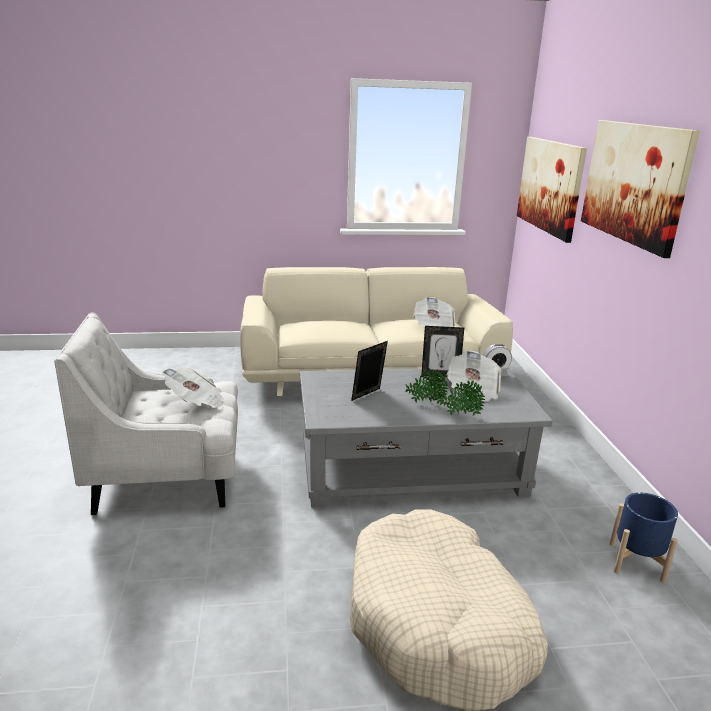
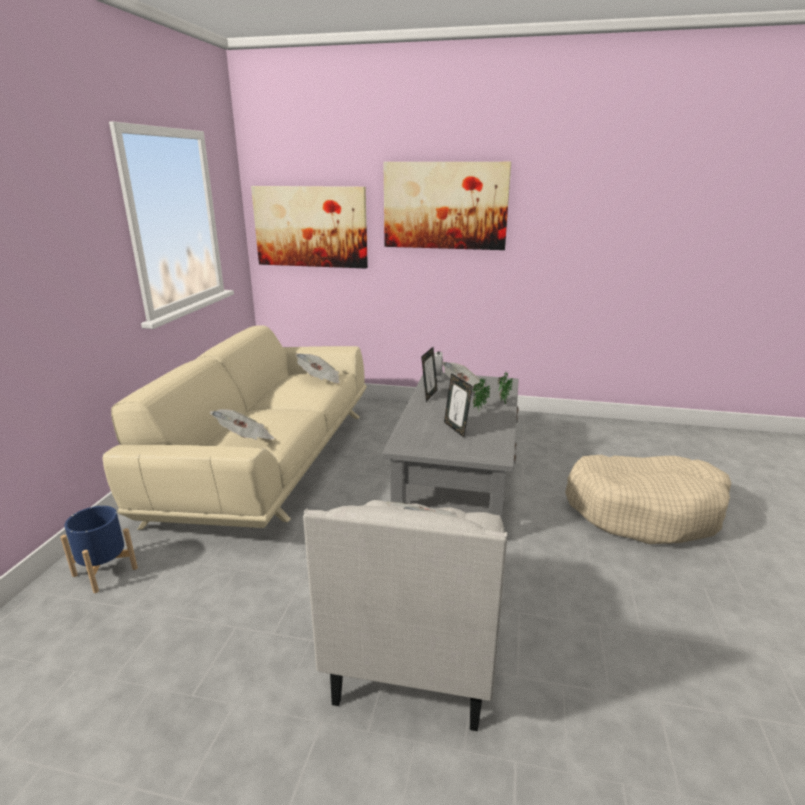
camera: 70 degrees left, 0 degrees up
blue planter [610,492,678,583] -> blue planter moved to [60,506,138,593]
none -> newspaper [209,409,275,440]

